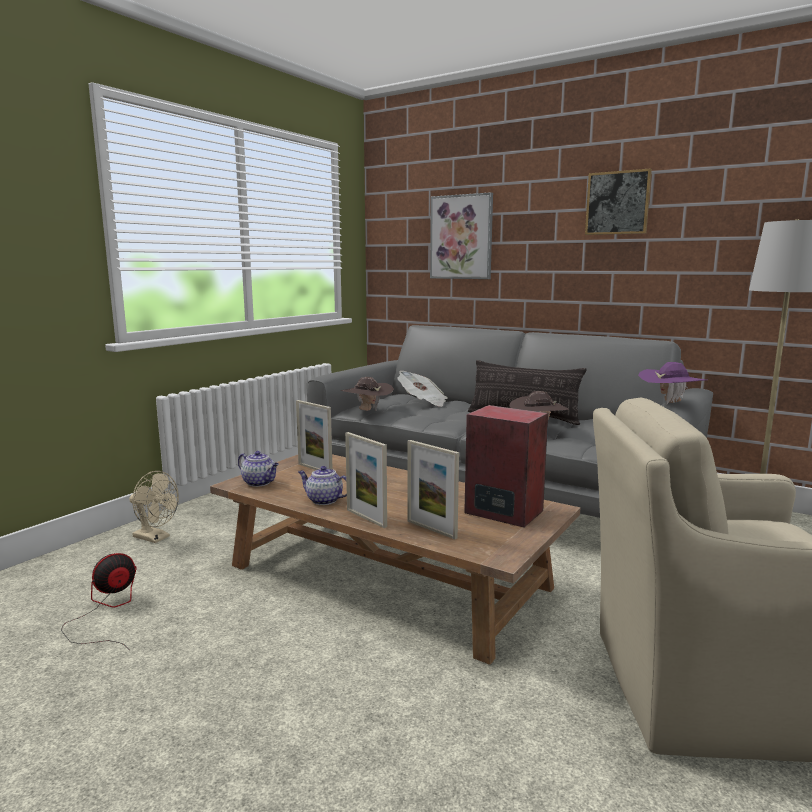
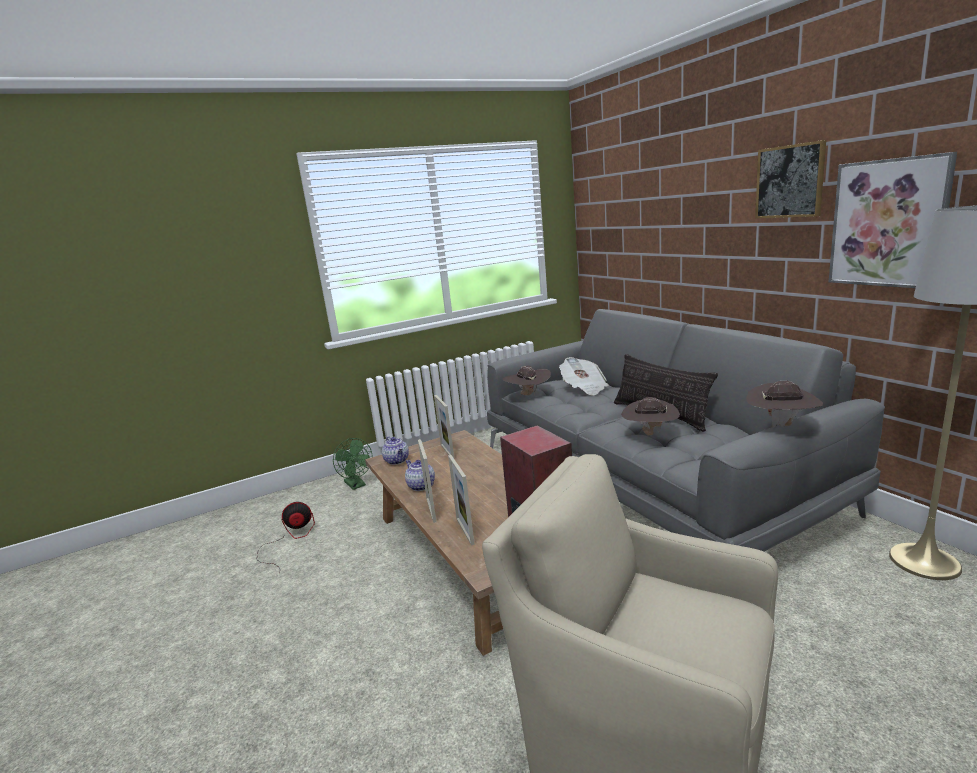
camera: 30 degrees right, 5 degrees up
beige fan [129,471,179,543] -> green fan [333,438,372,490]
picture [430,192,493,279] -> picture moved to [829,152,957,288]
purple hat [638,362,707,405] -> brown hat [746,381,823,428]

